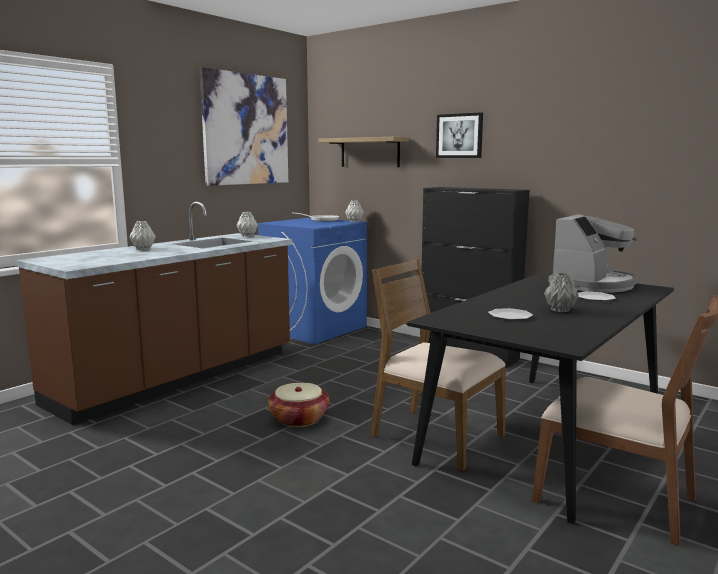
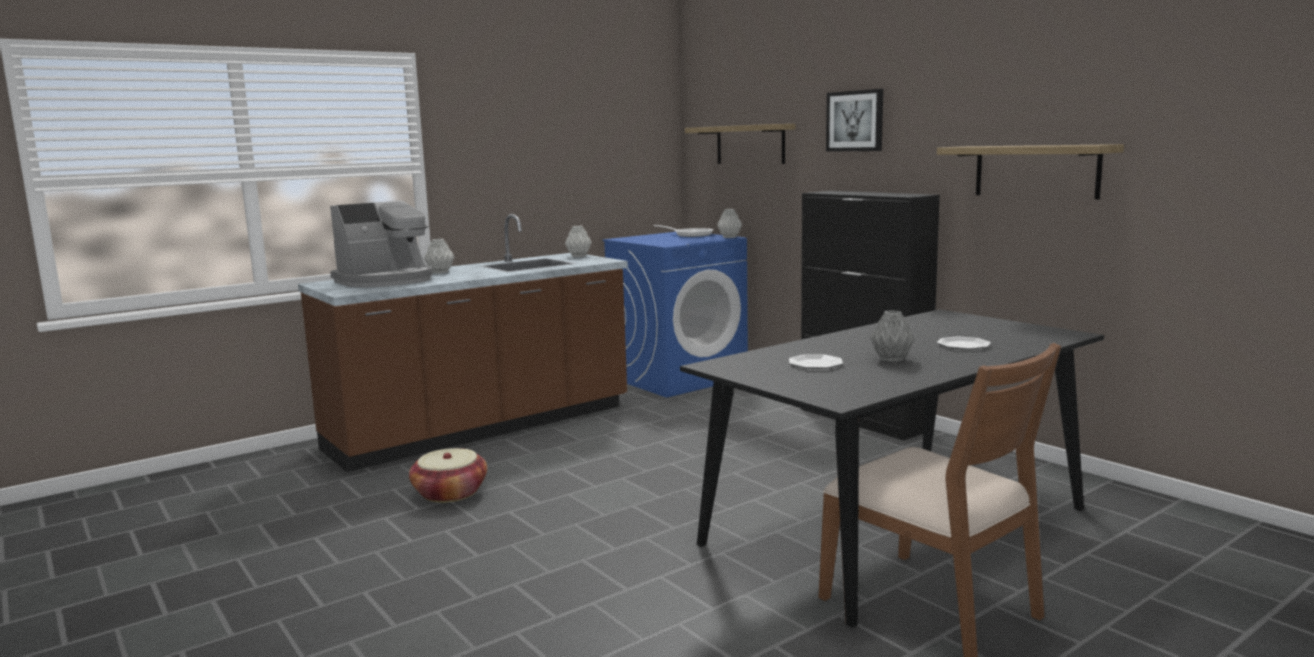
camera: 15 degrees right, 0 degrees up
picture [200,67,288,186] -> none
basket [268,383,329,427] -> basket moved to [409,448,487,503]
brown chair [371,259,506,471] -> none
coffee machine [548,214,637,293] -> coffee machine moved to [330,201,433,287]
none -> shelf [937,144,1124,199]

